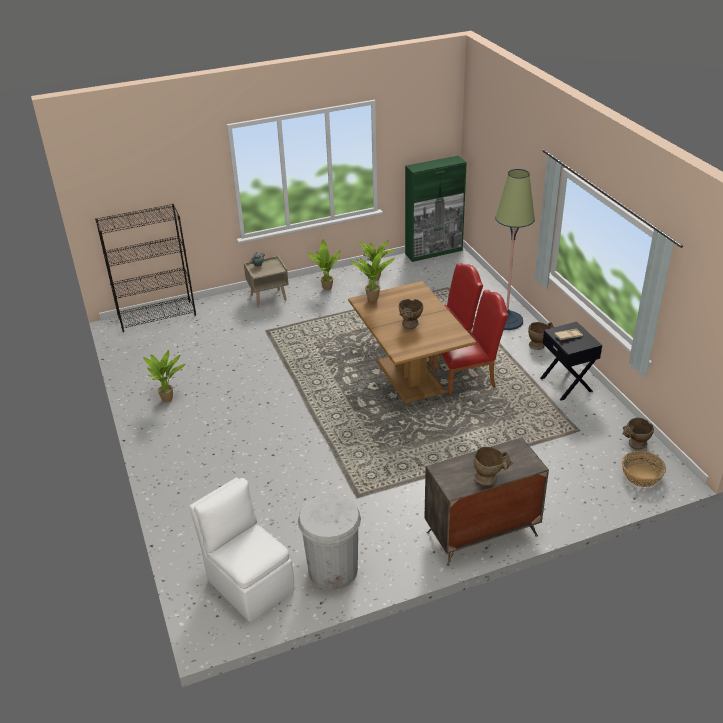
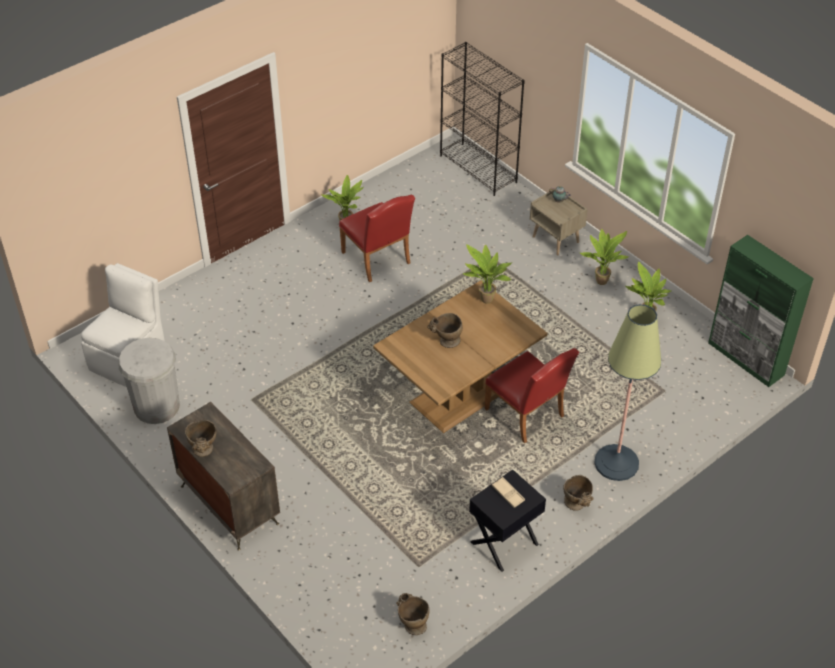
camera: 70 degrees right, 10 degrees up
red chair [434,290,508,396] -> red chair moved to [339,195,415,282]
basket [622,451,666,487] -> none

